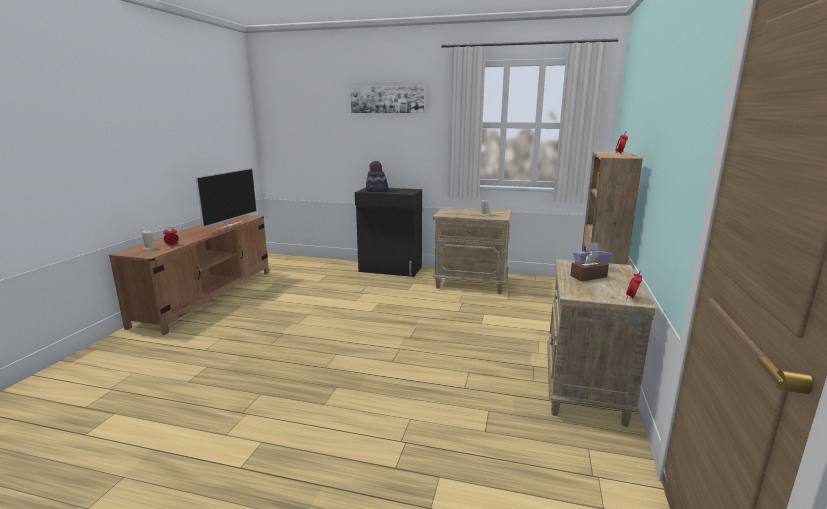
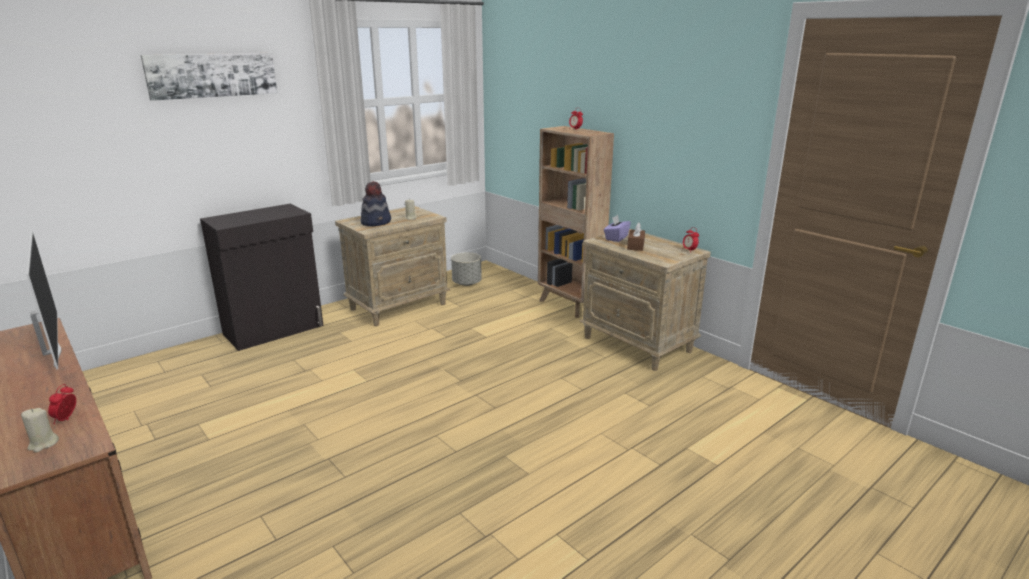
camera: 55 degrees left, 5 degrees up
hat [366,161,389,192] -> hat moved to [361,181,391,226]
none -> grey planter [451,252,482,286]

